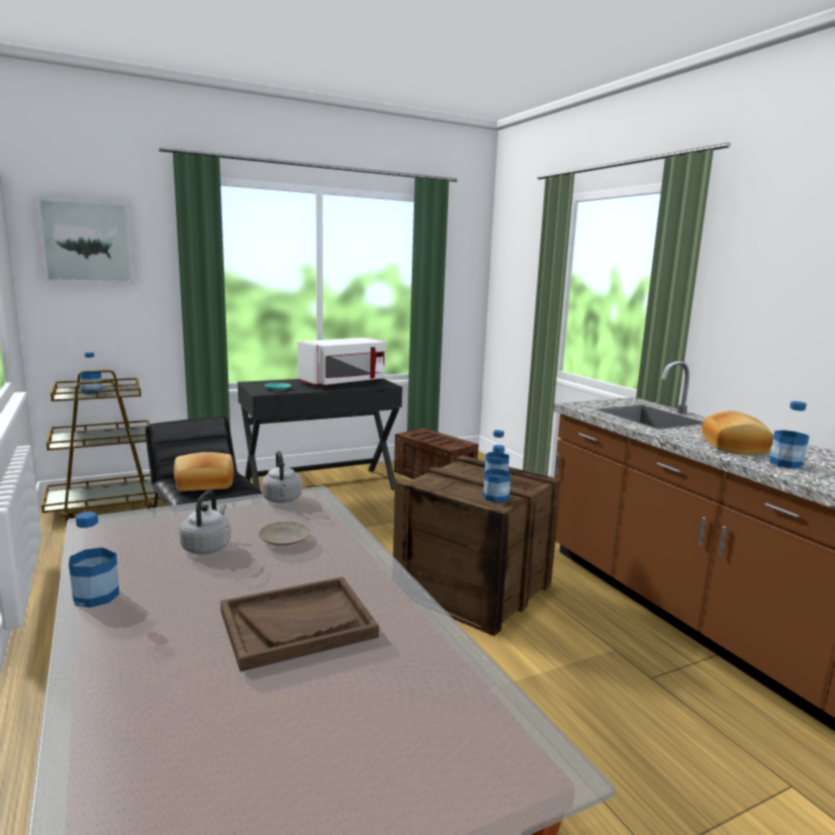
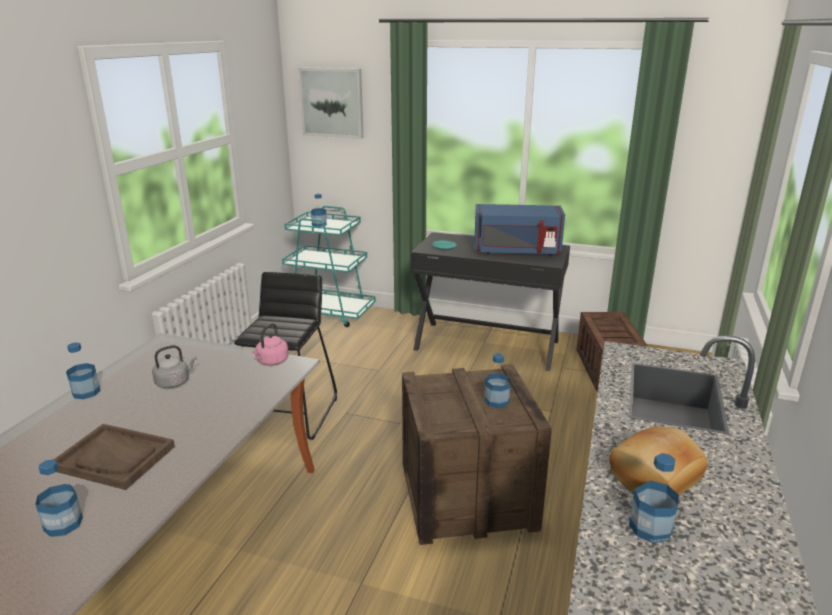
camera: 45 degrees right, 10 degrees up
brown cart [41,370,160,521] -> turquoise cart [282,206,375,327]
bread [174,452,234,491] -> none
beige plate [259,521,310,546] -> none
grey kettle [262,451,302,503] -> pink kettle [252,323,289,365]
white microwave [297,337,386,387] -> blue microwave [474,204,565,255]
bottle [483,445,511,502] -> bottle moved to [35,459,83,537]

